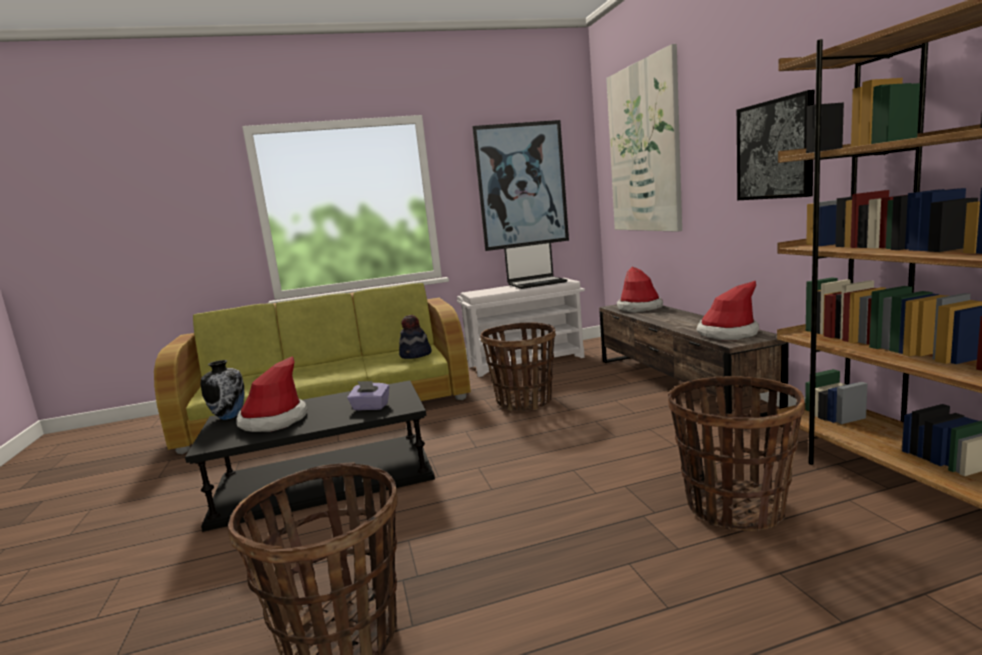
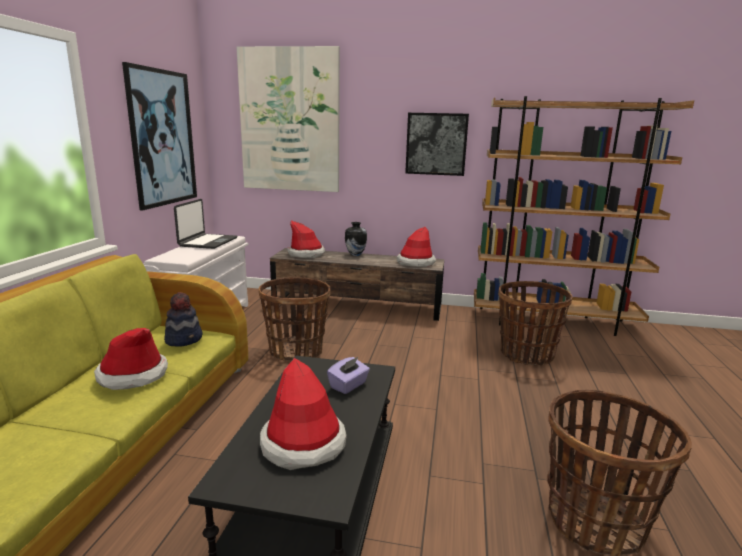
camera: 65 degrees left, 5 degrees up
vase [200,360,244,420] -> vase moved to [345,222,367,256]
none -> hat [94,328,168,390]

